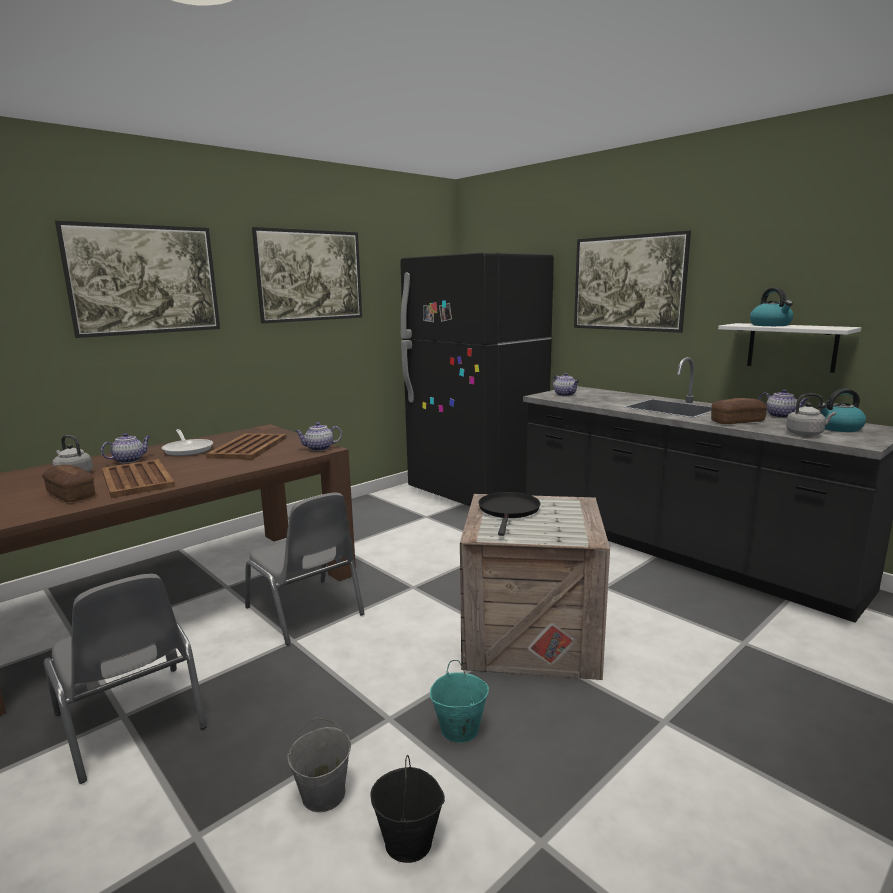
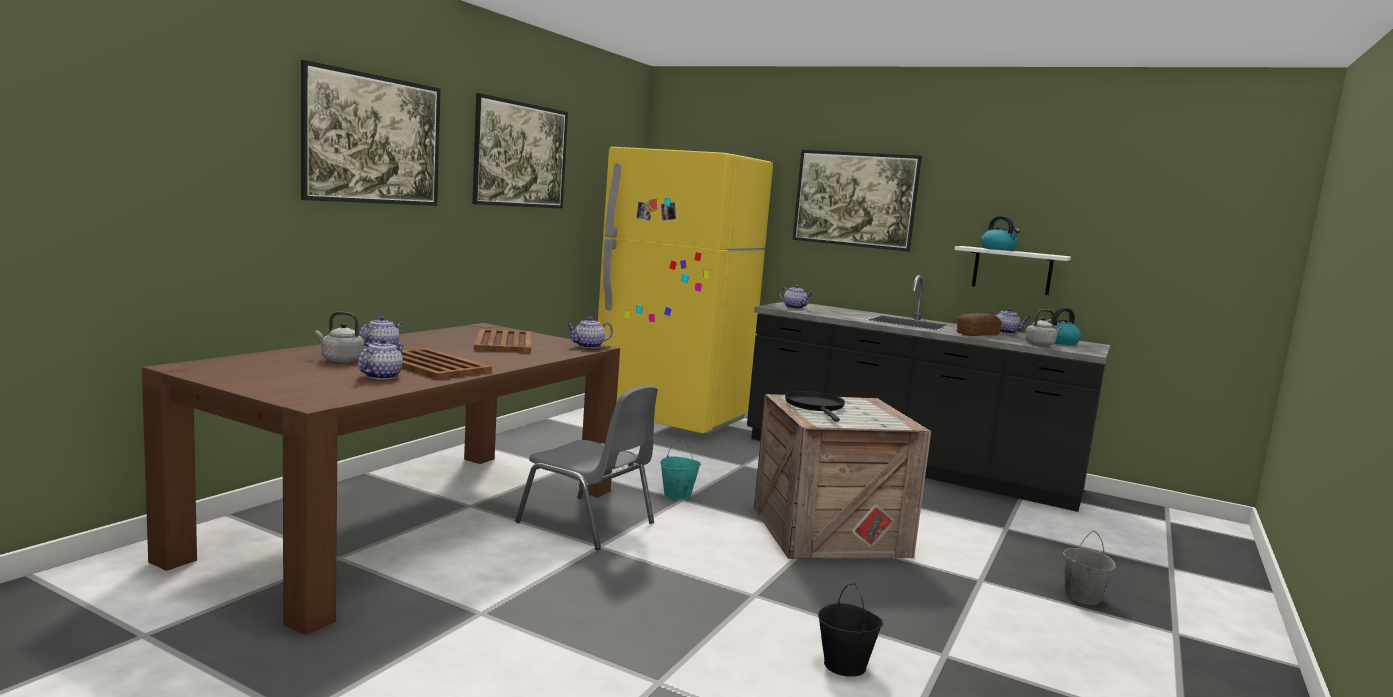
camera: 20 degrees left, 5 degrees down
bread [42,465,95,502] -> teapot [358,338,404,380]
grey chair [44,574,207,784] -> none
frying pan [162,429,213,456] -> none
grey bucket [287,717,351,812] -> grey bucket moved to [1063,530,1116,605]
black fridge [400,253,554,506] -> yellow fridge [598,147,773,434]
turquoise bucket [430,660,489,743] -> turquoise bucket moved to [660,440,701,500]

